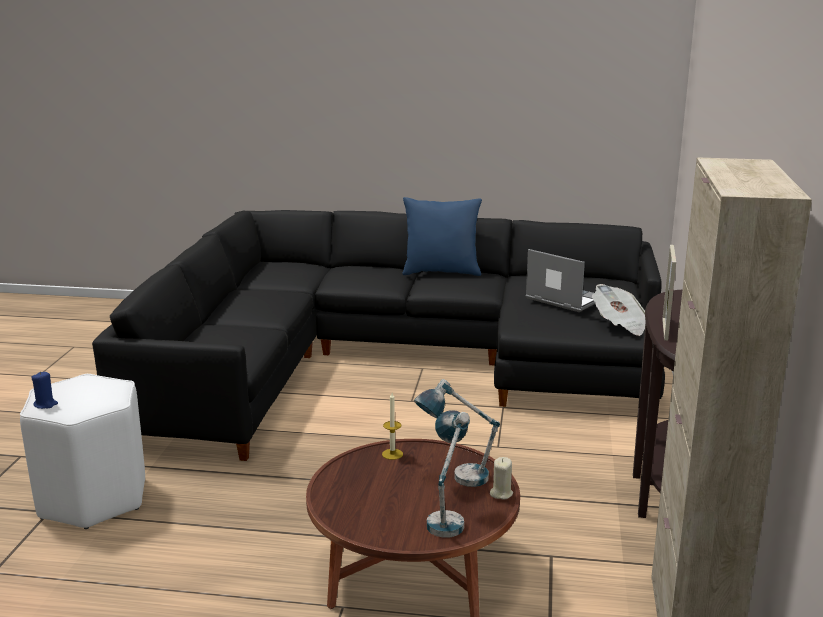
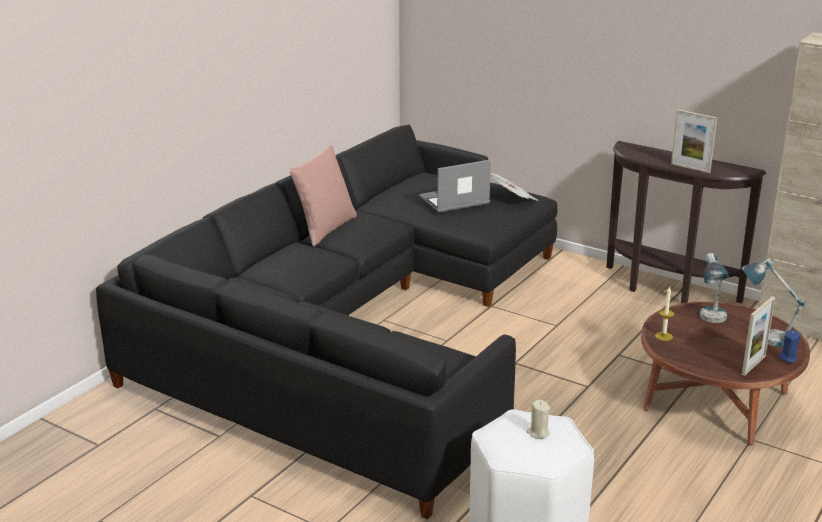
camera: 65 degrees left, 5 degrees up
blue candle [31,371,58,409] -> blue candle moved to [778,330,800,363]
blue pillow [402,197,482,276] -> pink pillow [289,145,357,247]
beige candle [490,457,513,500] -> beige candle moved to [526,400,551,439]
none -> picture frame [742,296,775,376]

